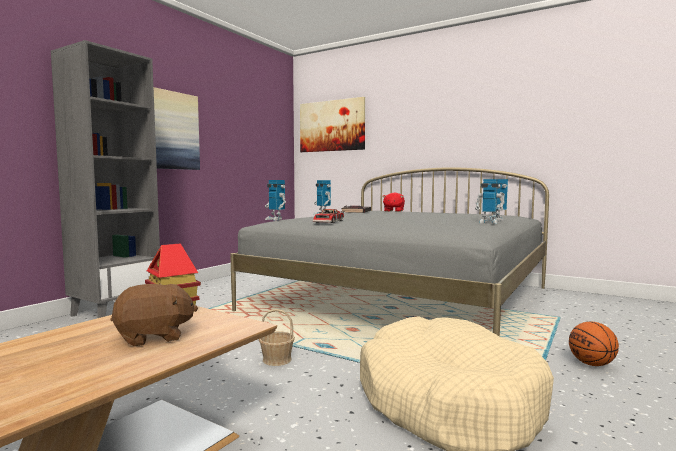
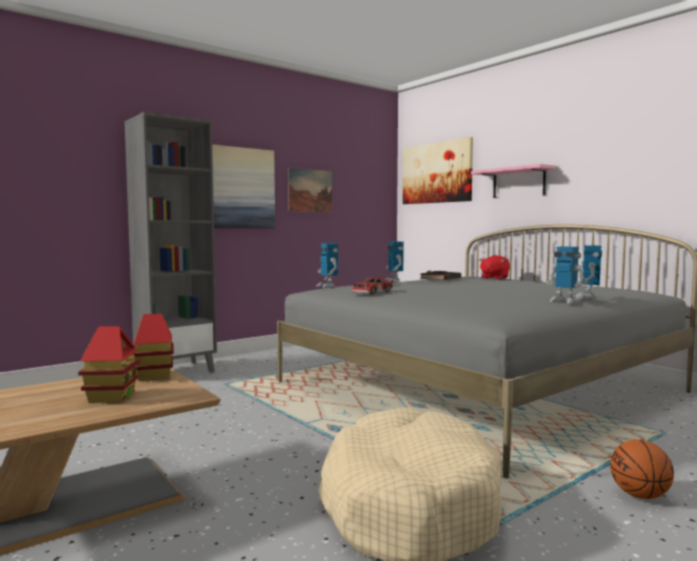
camera: 20 degrees right, 0 degrees up
brown plush toy [110,284,198,346] -> toy house [78,326,140,403]
basket [259,309,295,366] -> none
none -> picture [288,168,332,212]
none -> pink shelf [471,164,556,198]

